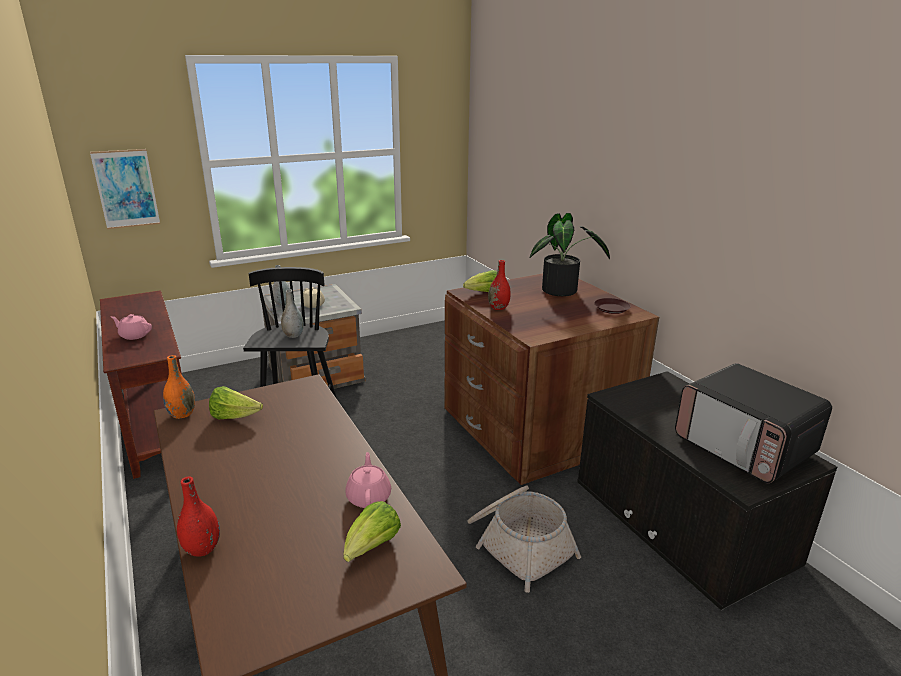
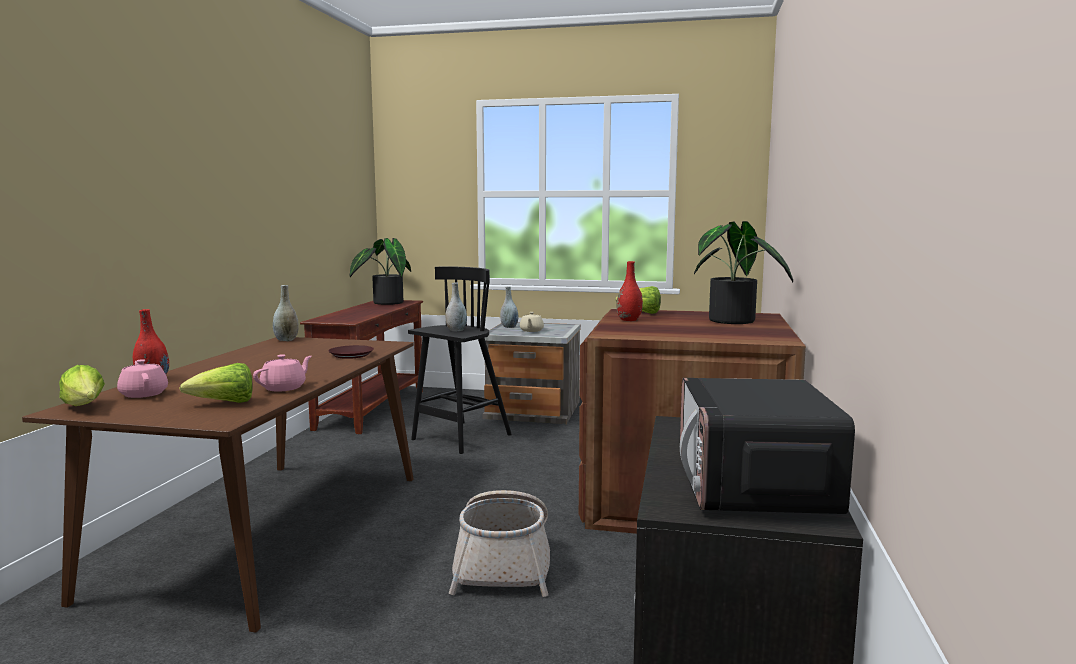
camera: 40 degrees right, 15 degrees down
picture [90,149,160,229] -> none
pink teapot [111,314,152,340] -> pink teapot moved to [117,359,168,398]
orange vase [163,355,195,419] -> grey vase [273,285,298,341]
lettuce [209,386,263,419] -> lettuce moved to [59,365,105,406]
brown plate [594,298,631,314] -> brown plate moved to [328,345,374,359]
none -> potted plant [349,238,411,305]

